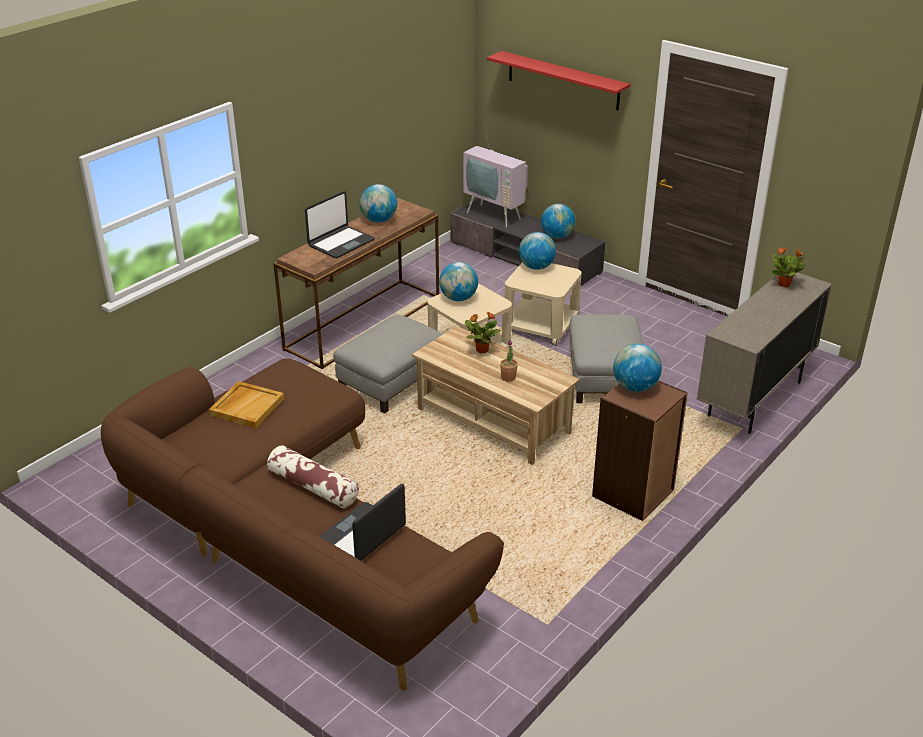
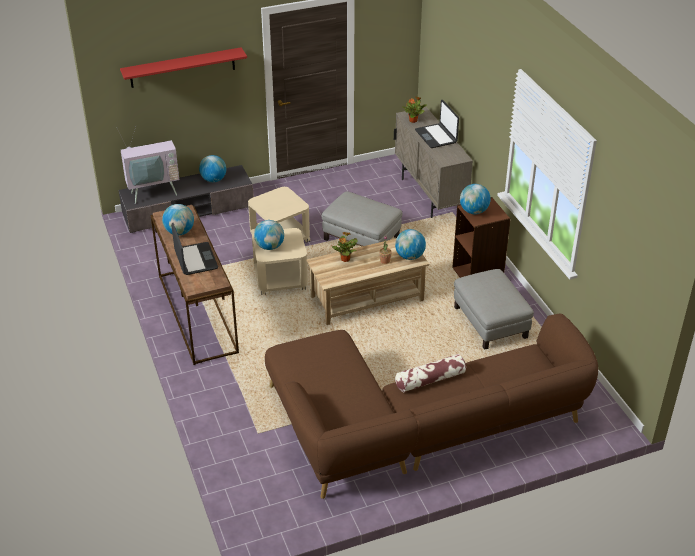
camera: 60 degrees left, 5 degrees up
beige tray [209,381,284,428] -> none
laptop [320,483,406,561] -> laptop moved to [415,100,459,148]
grey ottoman [333,314,443,413] -> grey ottoman moved to [454,269,534,350]
globe [519,232,556,270] -> globe moved to [395,229,426,260]

